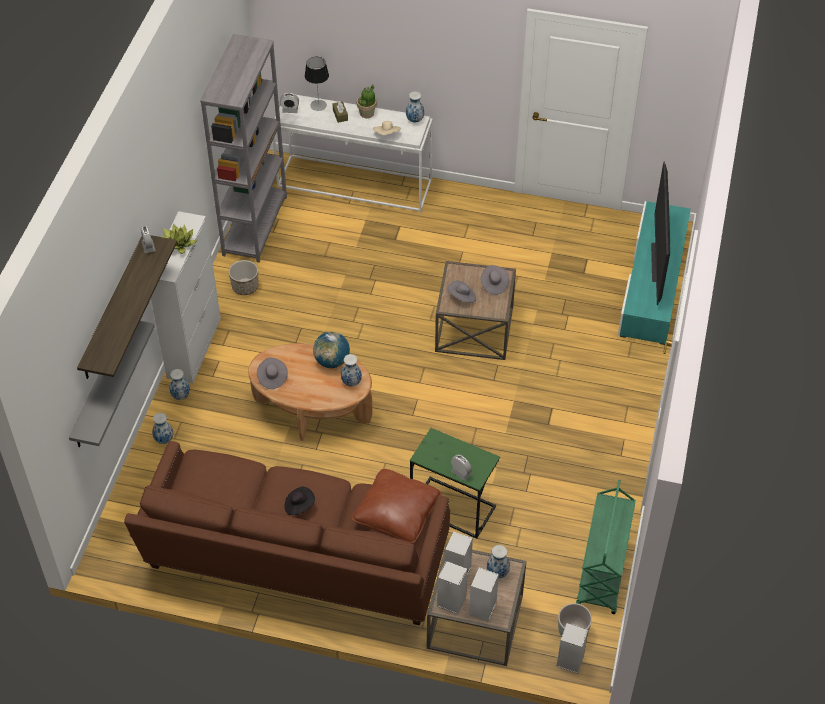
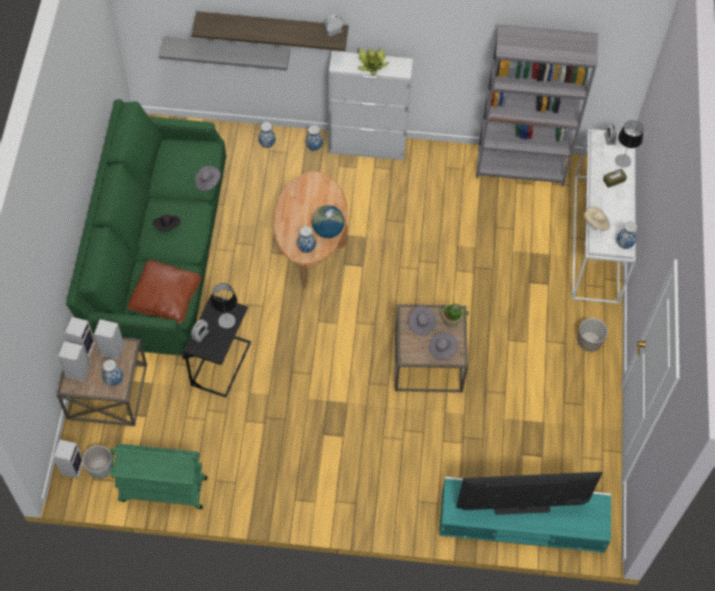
camera: 80 degrees right, 10 degrees up
brown sofa [124,441,450,625] -> green sofa [66,99,227,359]
planter [229,260,258,295] -> planter moved to [577,318,608,352]
grey hat [257,358,288,389] -> grey hat moved to [195,166,221,191]
potted plant [357,84,377,118] -> potted plant moved to [442,303,469,328]
green side table [410,428,500,539] -> black side table [184,295,251,397]
none -> table lamp [211,283,237,329]

